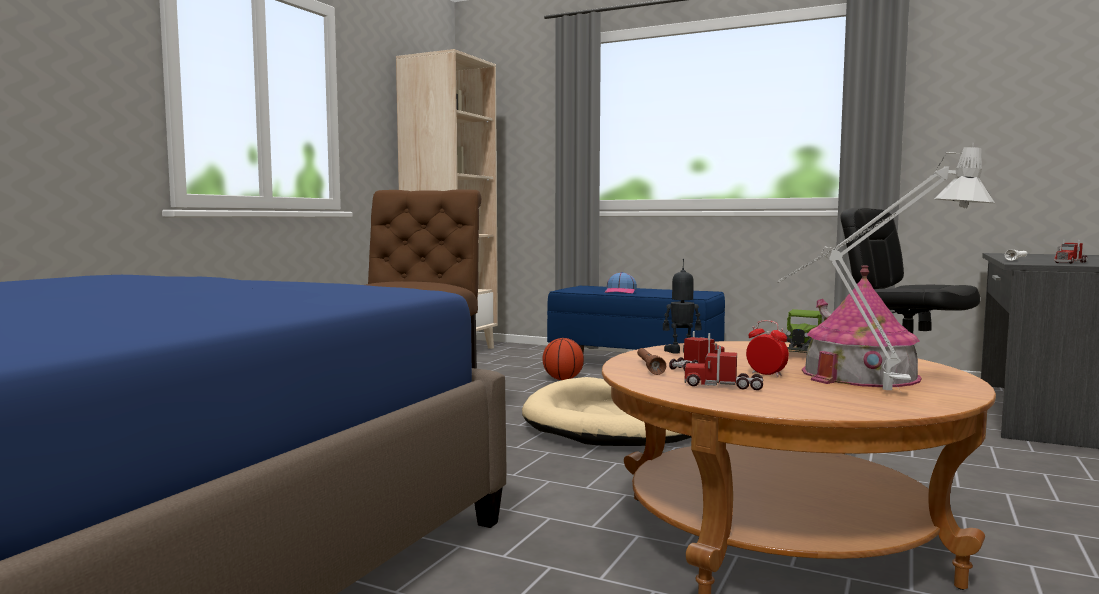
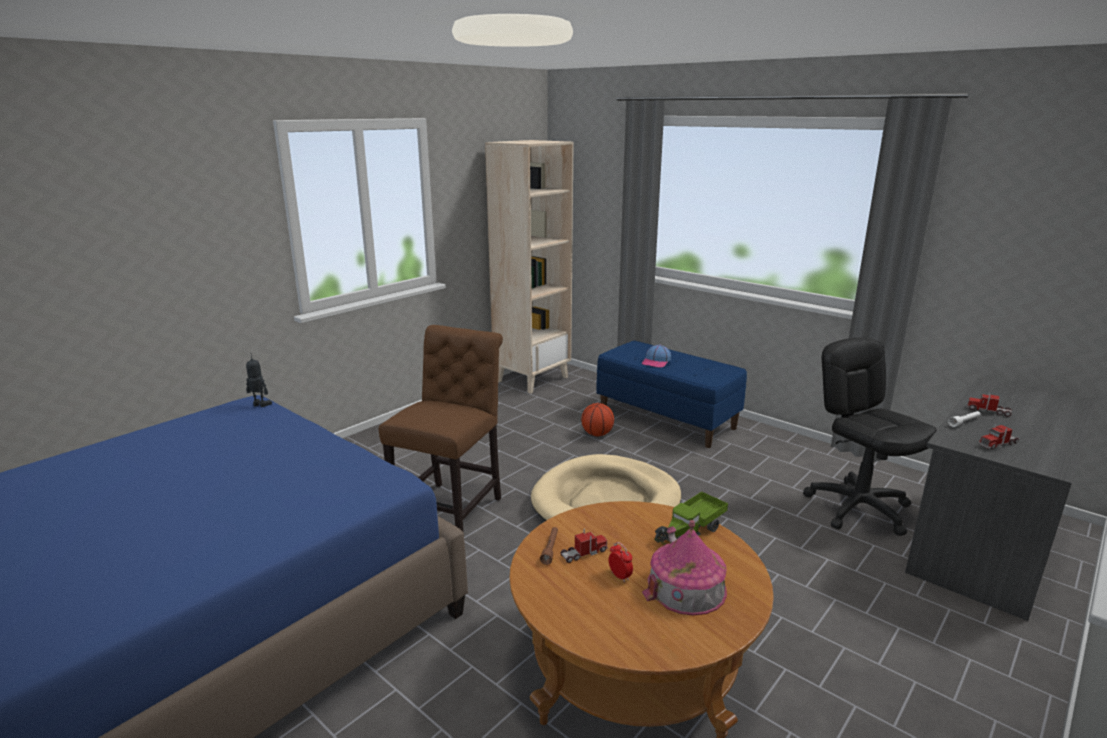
camera: 15 degrees right, 15 degrees up
toy robot [663,259,701,353] -> toy robot moved to [246,353,272,407]
toy truck [685,345,763,390] -> toy truck moved to [967,391,1011,417]
grey table lamp [778,143,995,390] -> none

